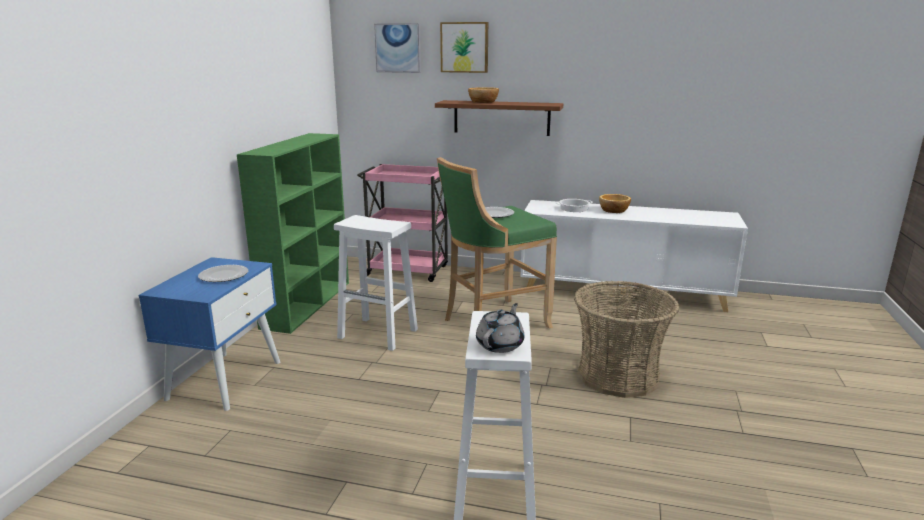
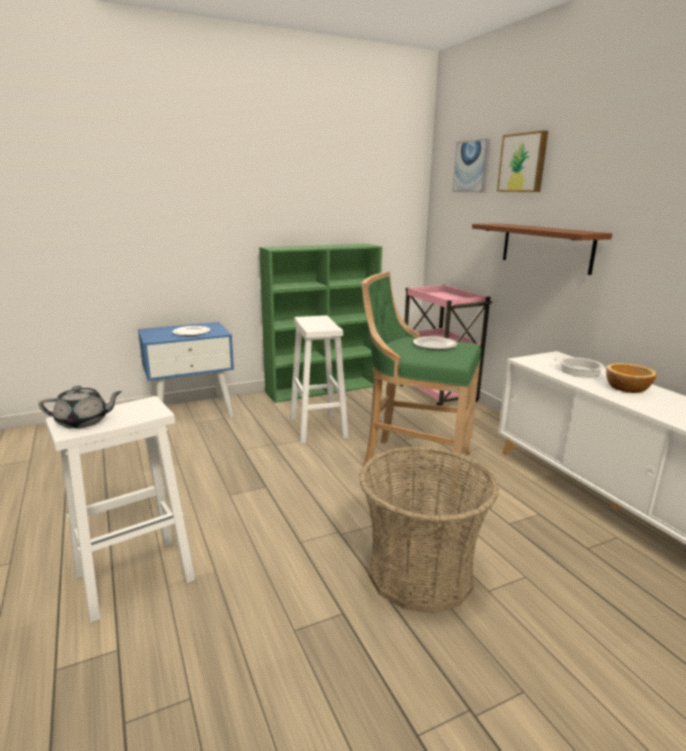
camera: 50 degrees right, 0 degrees up
bowl [468,87,499,103] -> none

